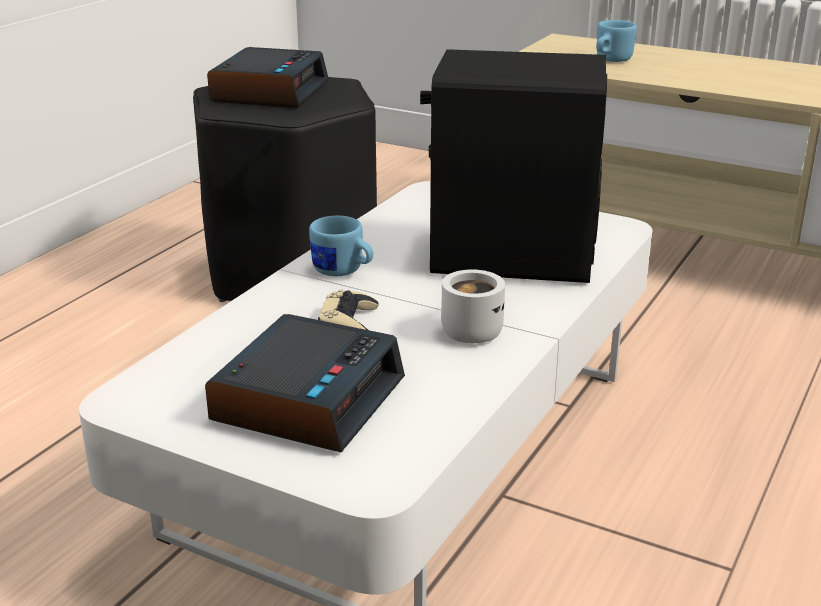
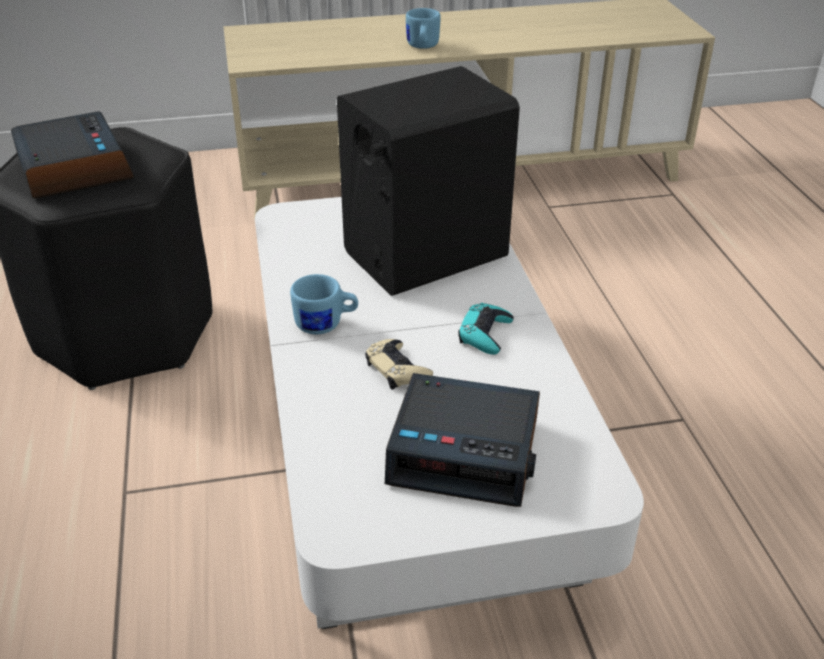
camera: 40 degrees left, 10 degrees up
alarm clock [205,314,405,452] -> alarm clock turned 120 degrees clockwise [385,373,540,507]
white mug [441,269,505,343] -> turquoise game controller [458,303,514,355]
blue mug [596,20,637,62] -> blue mug moved to [406,8,441,49]

